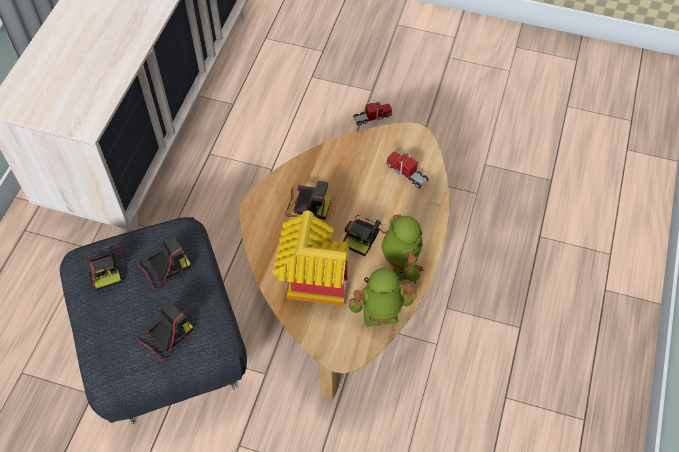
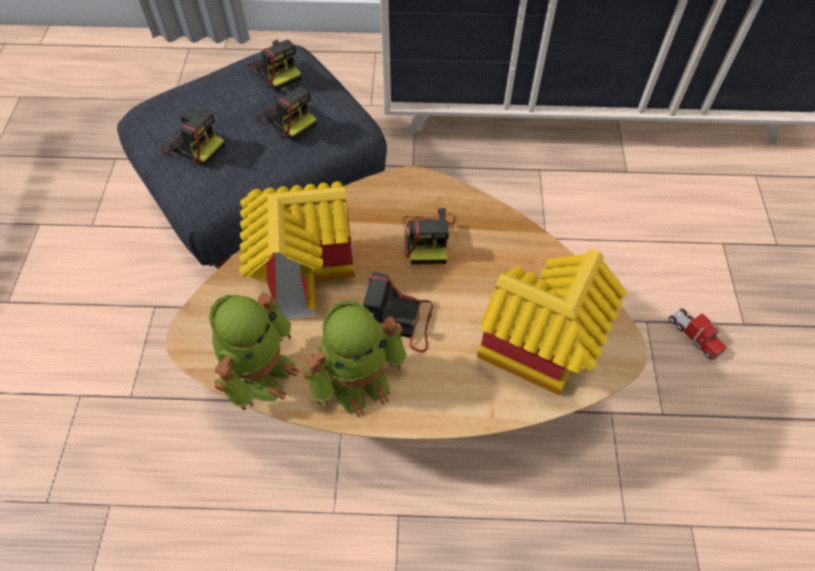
camera: 75 degrees right, 0 degrees up
camera [84,245,122,290] -> camera turned 90 degrees counterclockwise [247,39,302,91]
toy robot [349,268,417,327] -> toy robot turned 45 degrees clockwise [209,293,299,410]
toy truck [386,152,429,188] -> toy house [477,249,627,396]

